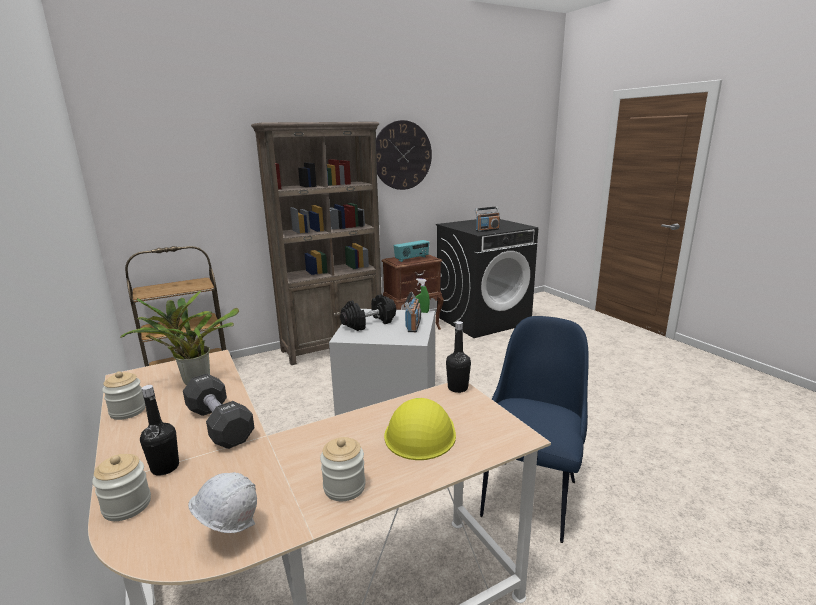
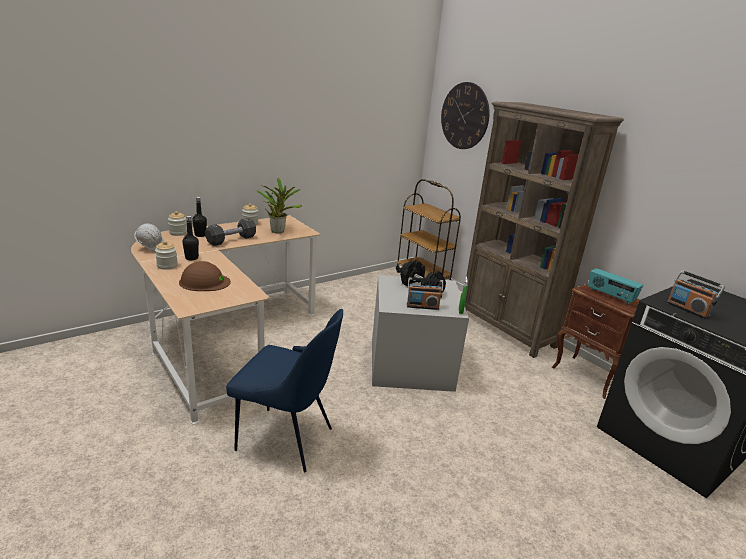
camera: 80 degrees right, 5 degrees up
wall clock [376,120,432,190] -> wall clock moved to [441,82,490,149]
yellow hard hat [384,398,456,460] -> brown hard hat [179,261,231,291]
black bottle [446,321,471,393] -> black bottle moved to [182,216,199,260]

